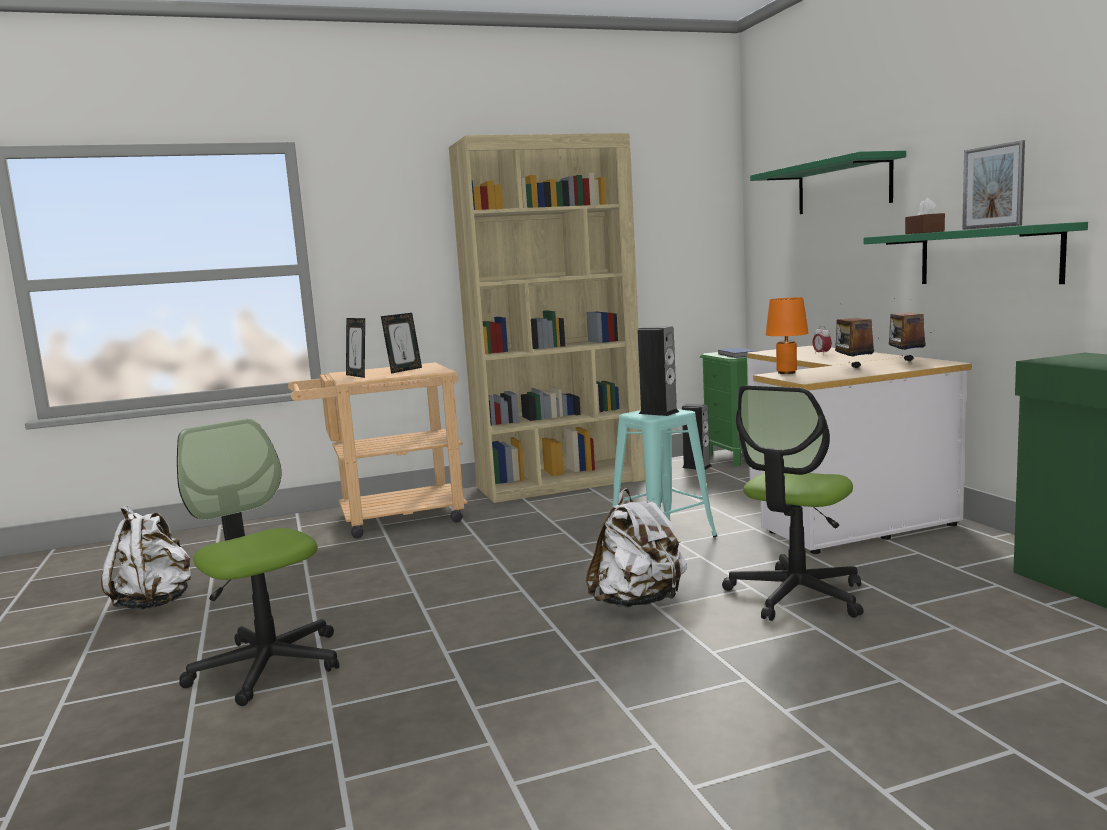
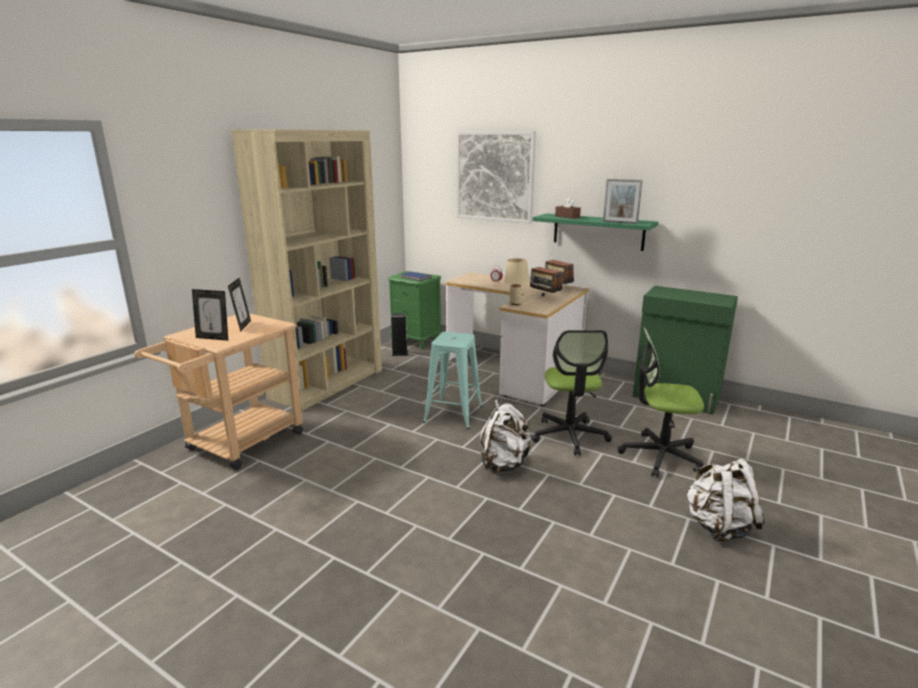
camera: 40 degrees left, 10 degrees up
white backpack [101,506,191,610] -> white backpack moved to [685,459,765,542]
office chair [177,419,339,706] -> office chair moved to [618,327,704,478]
speaker [638,326,679,416] -> none
green shelf [750,151,906,214] -> picture [456,131,536,224]
orange table lamp [766,298,809,374] -> beige table lamp [504,258,529,305]

